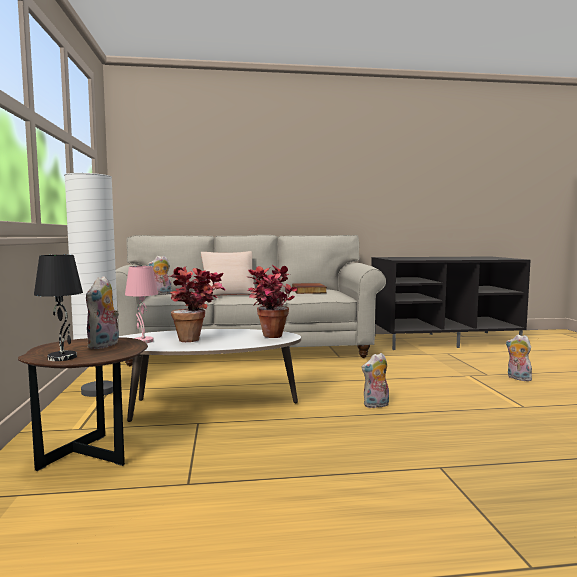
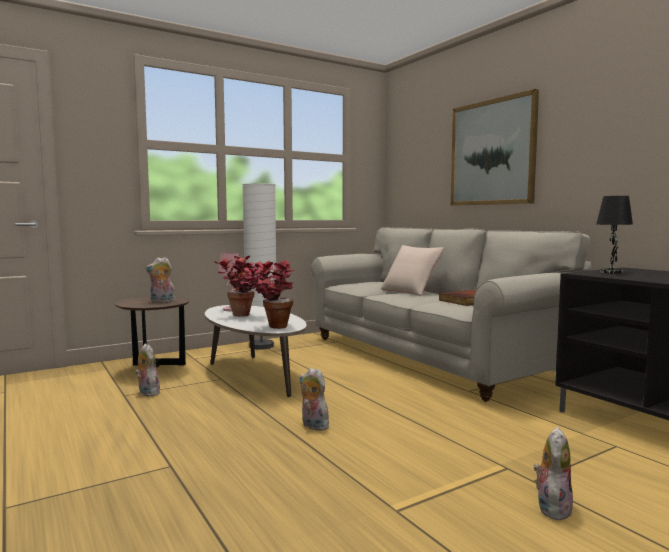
camera: 65 degrees right, 0 degrees up
black table lamp [34,255,83,361] -> black table lamp moved to [596,196,633,274]
plush toy [147,256,172,295] -> plush toy moved to [135,344,160,396]
none -> picture [451,89,539,206]

